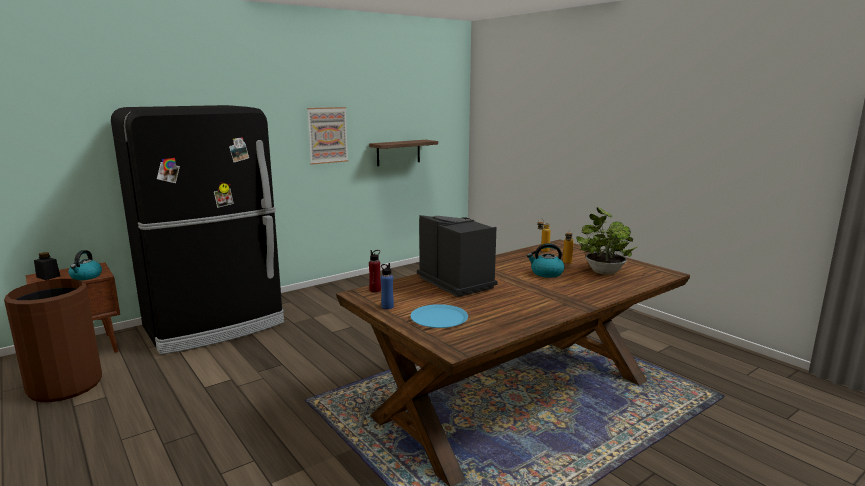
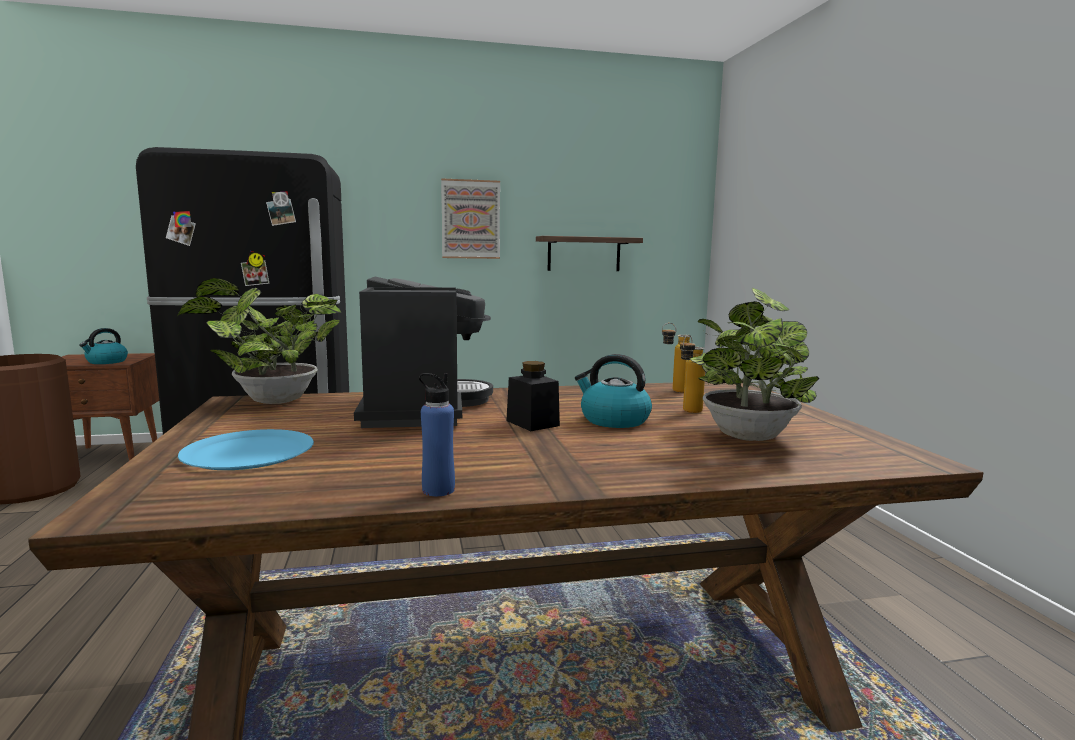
camera: 25 degrees right, 5 degrees down
black jar [34,252,60,280] -> black jar moved to [506,361,560,431]
red bottle [369,250,381,293] -> potted plant [177,278,341,404]
blue bottle [381,263,394,309] -> blue bottle moved to [419,373,455,496]

